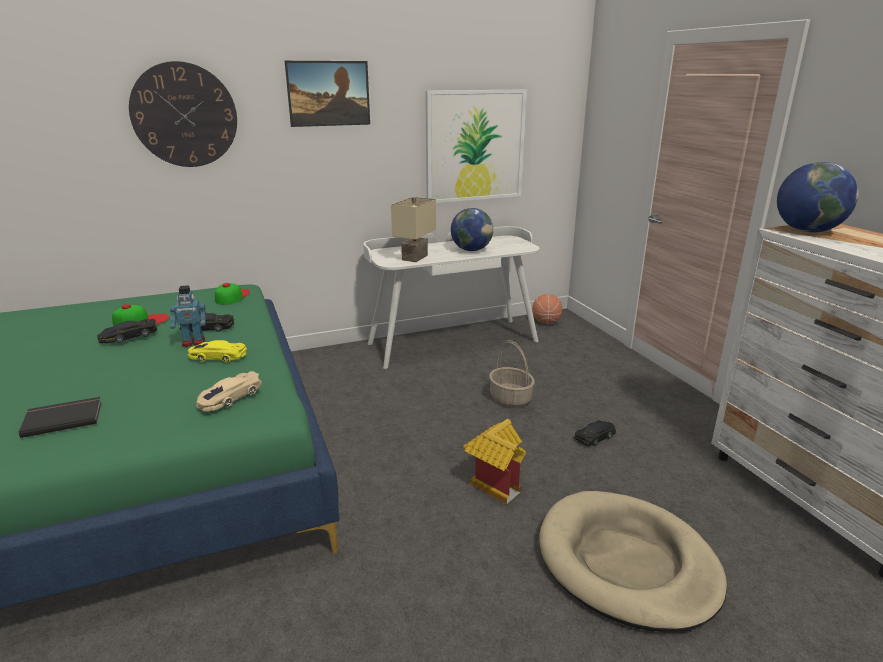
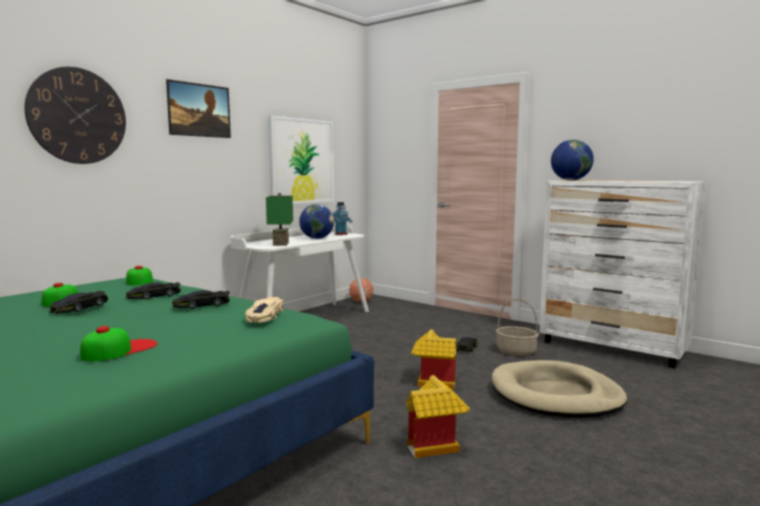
camera: 30 degrees left, 15 degrees down
black book [19,397,101,438] -> cap [80,326,158,361]
toy robot [170,285,206,347] -> toy robot moved to [333,202,352,235]
yellow toy car [188,340,247,363] -> black toy car [172,290,230,309]
beige table lamp [391,197,436,262] -> green table lamp [266,193,293,246]
basket [489,340,534,407] -> basket moved to [496,298,539,356]
none -> toy house [406,375,470,458]

